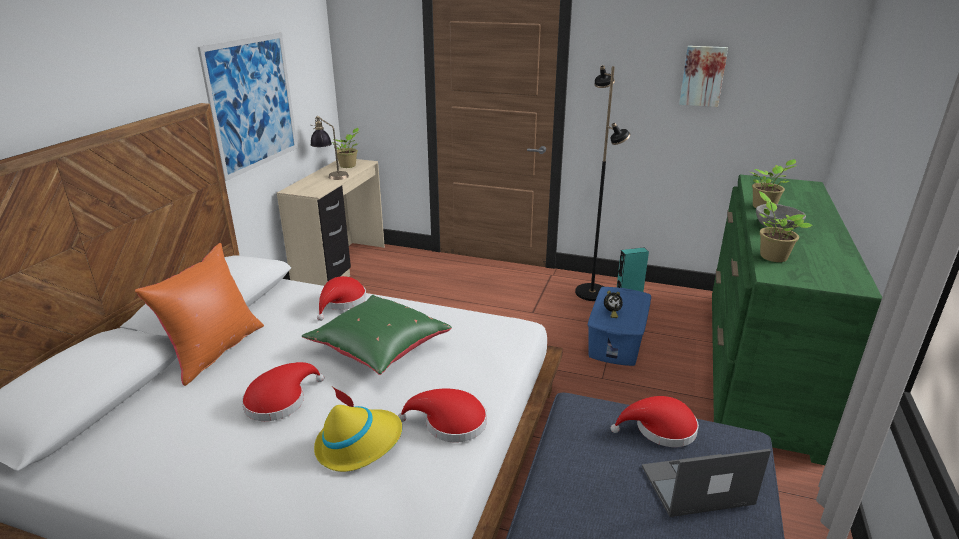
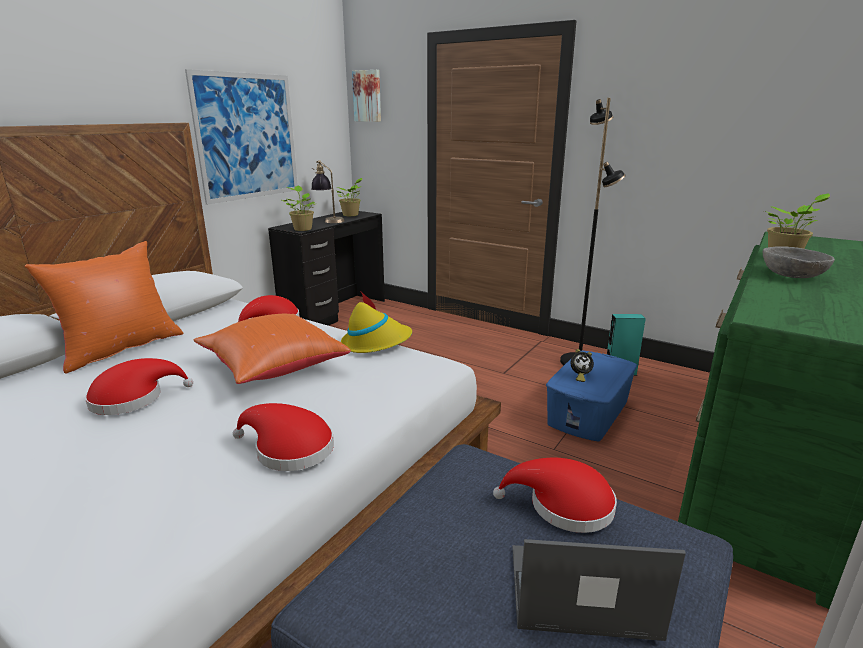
camera: 15 degrees right, 5 degrees down
beige desk [277,159,385,286] -> black desk [268,211,385,326]
green pillow [302,295,452,375] -> orange pillow [193,314,351,384]
yellow hat [314,386,402,472] -> yellow hat moved to [341,292,412,353]
picture [679,46,728,107] -> picture moved to [352,70,381,122]
potted plant [759,191,813,262] -> potted plant moved to [282,185,315,231]

